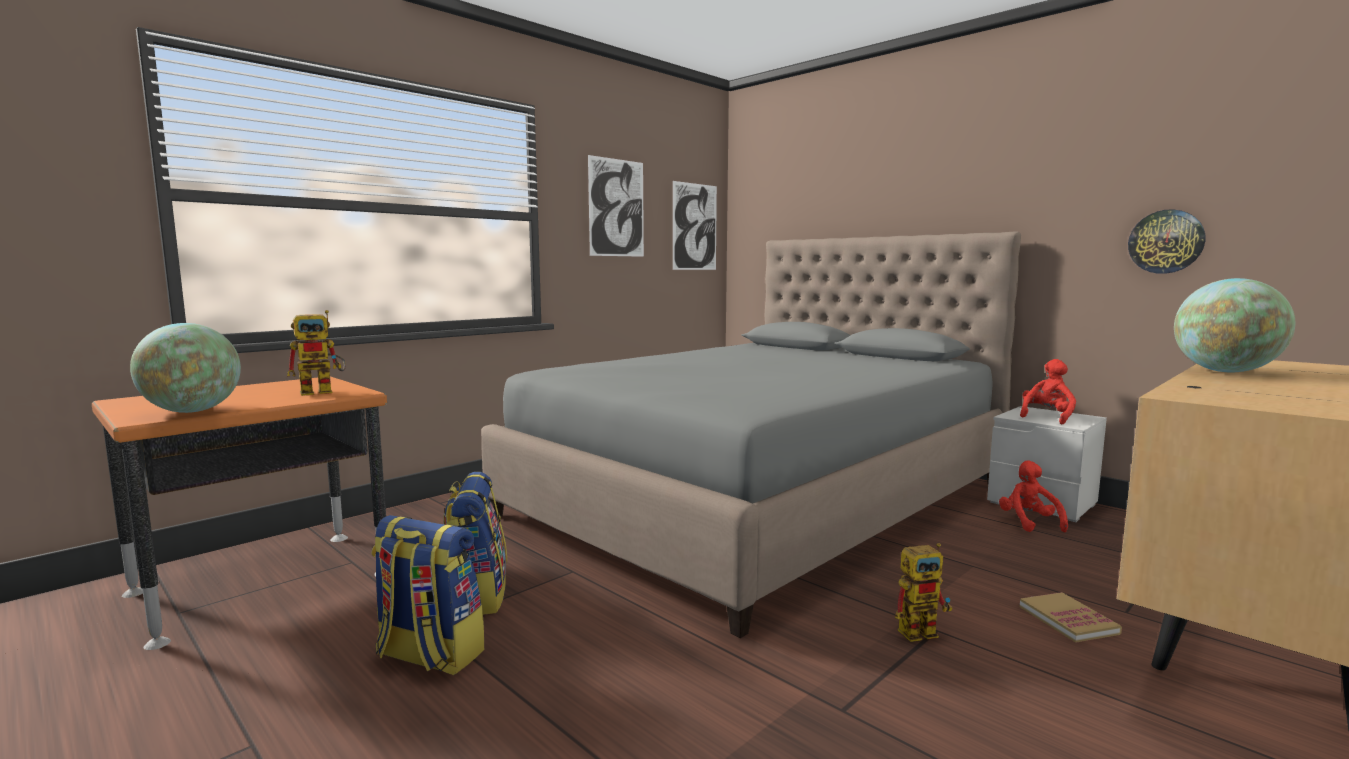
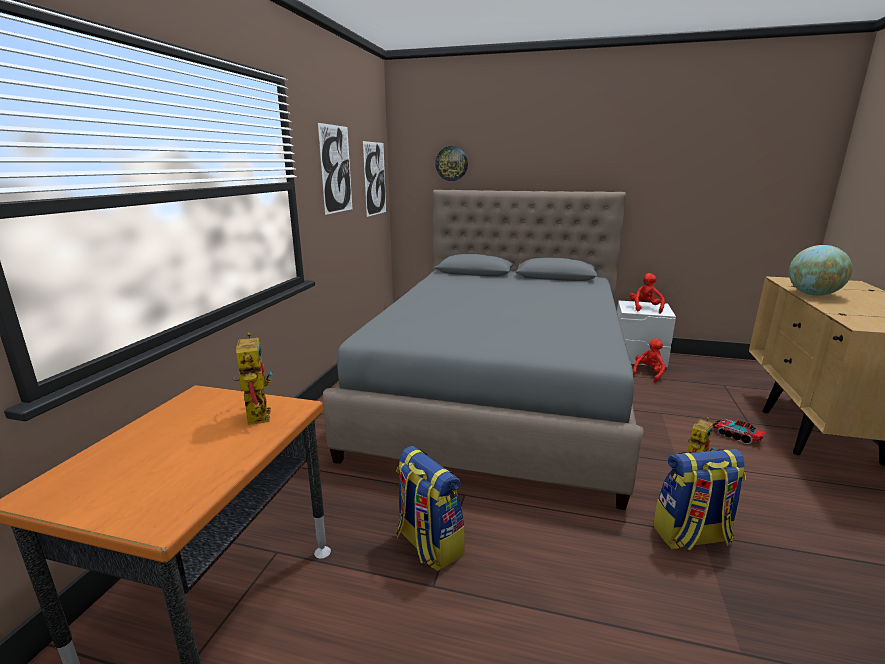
camera: 30 degrees left, 10 degrees up
globe [130,323,241,413] -> none
toy robot [287,310,346,396] -> toy robot turned 45 degrees counterclockwise [232,332,273,425]
backpack [372,515,484,675] -> backpack moved to [653,449,746,550]
red plush toy [999,461,1068,532] -> red plush toy turned 75 degrees clockwise [633,338,666,382]
book [1020,592,1122,643] -> toy truck [713,419,765,444]
wall clock [1128,209,1205,274] -> wall clock moved to [435,146,468,181]

